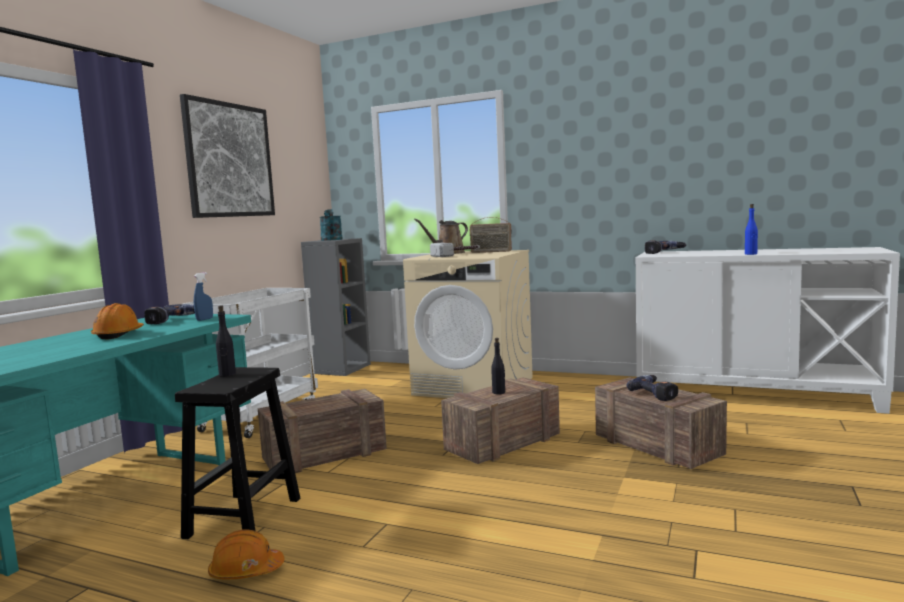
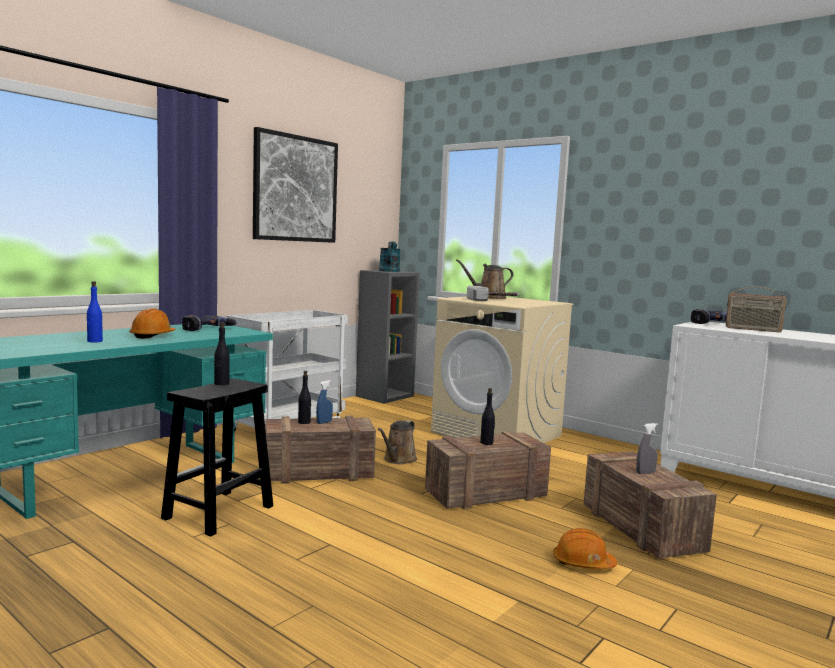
camera: 15 degrees right, 0 degrees up
blue spray bottle [194,272,213,321] -> blue spray bottle moved to [316,380,333,424]
orange hard hat [208,529,285,580] -> orange hard hat moved to [553,528,617,569]
radio [470,217,512,253] -> radio moved to [726,287,786,332]
power drill [627,375,678,401] -> grey spray bottle [636,423,658,474]
blue bottle [745,204,758,255] -> blue bottle moved to [87,281,103,343]
none -> black bottle [298,371,311,424]
none -> brown watering can [378,420,417,464]

